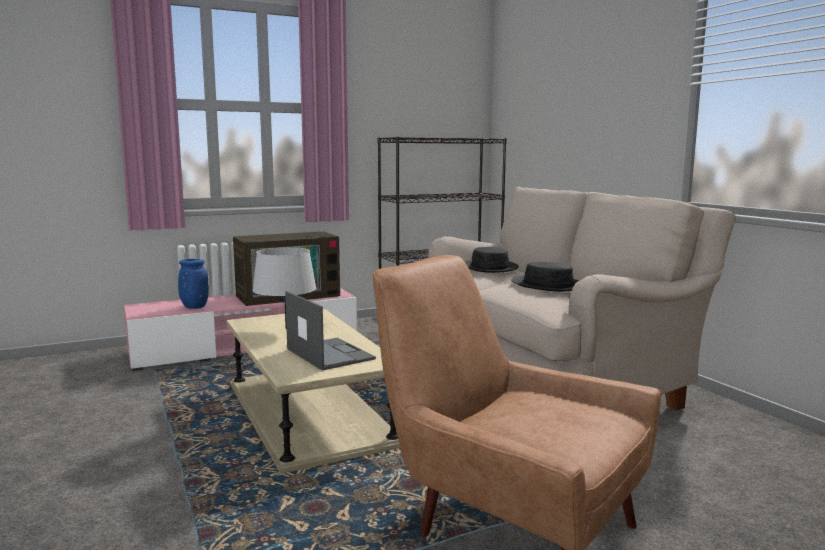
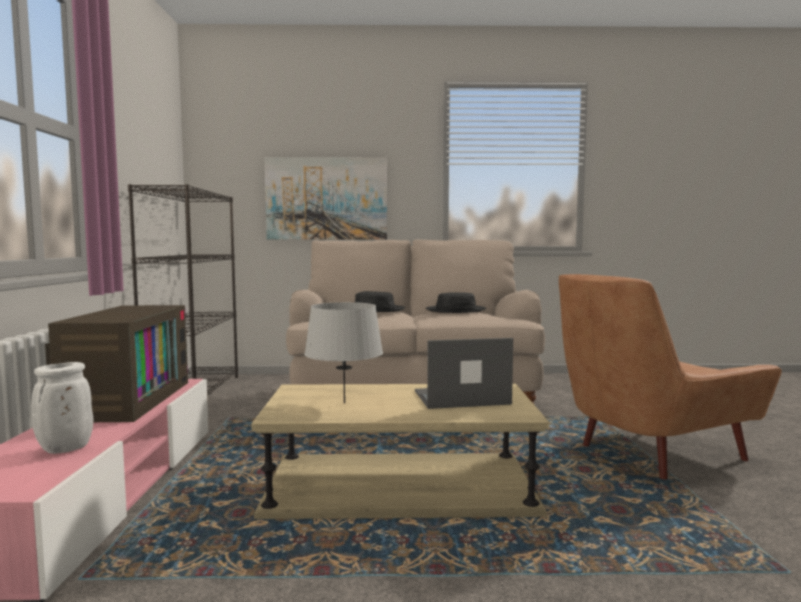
camera: 65 degrees left, 5 degrees down
blue vase [178,259,208,309] -> white vase [31,362,93,454]
none -> picture [265,157,387,240]

